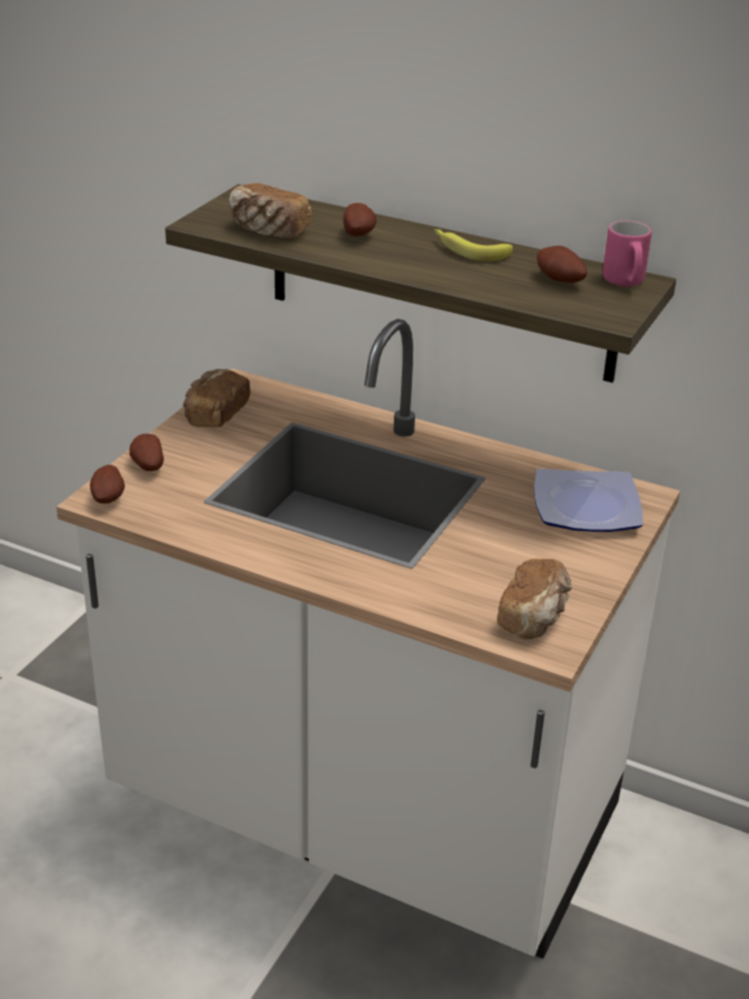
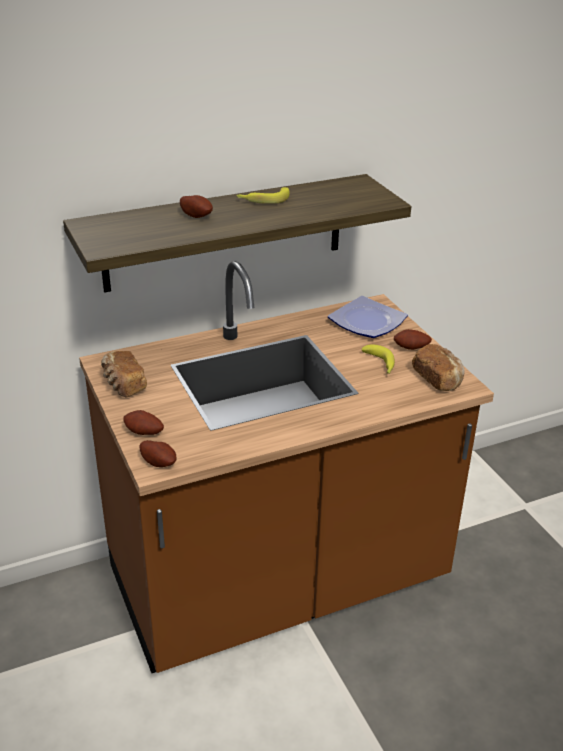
camera: 50 degrees left, 0 degrees up
white counter [56,319,680,959] -> brown counter [79,261,494,673]
bread [229,183,312,238] -> none
potato [537,246,587,283] -> potato moved to [394,329,432,350]
pink mug [603,221,652,286] -> none
none -> banana [361,344,395,374]

